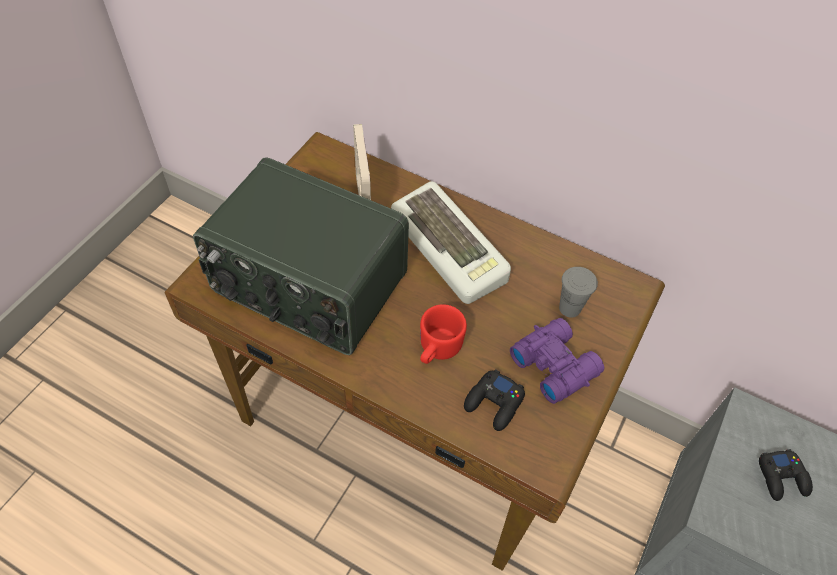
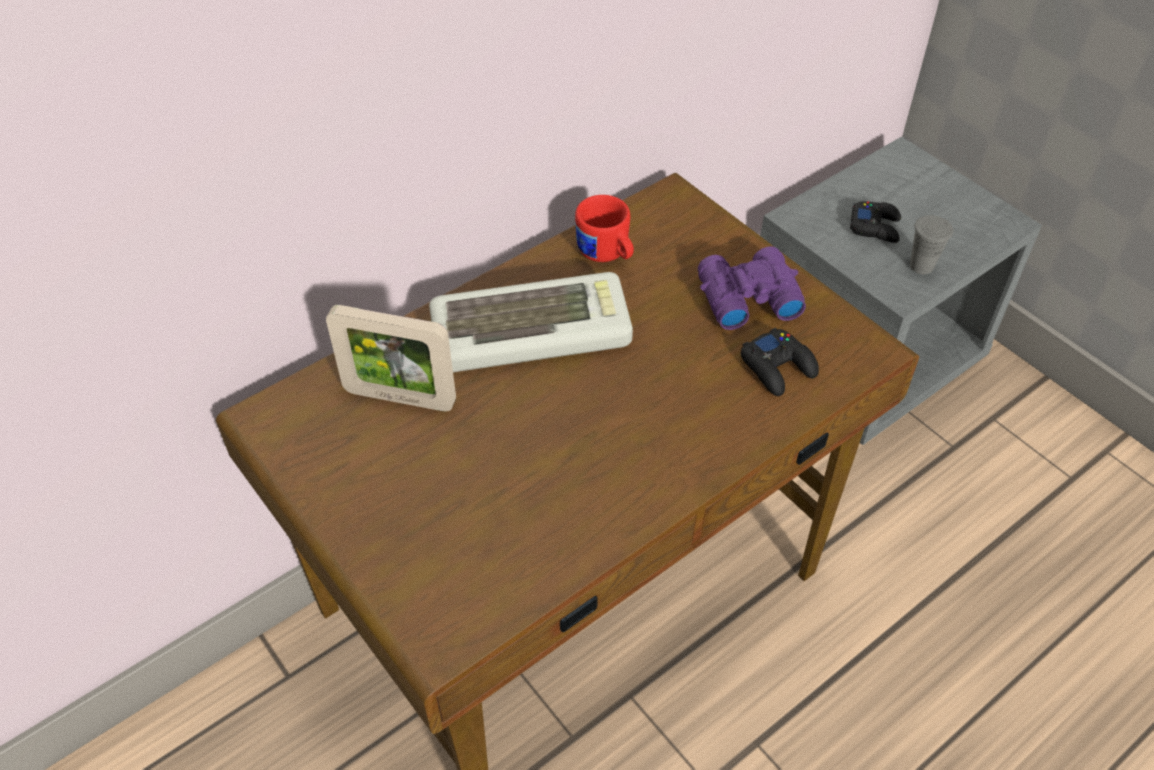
camera: 65 degrees left, 5 degrees down
radio [193,157,409,355] -> none
red mug [420,304,467,364] -> red mug moved to [575,195,634,262]
grey cup [559,267,598,318] -> grey cup moved to [910,215,953,274]

